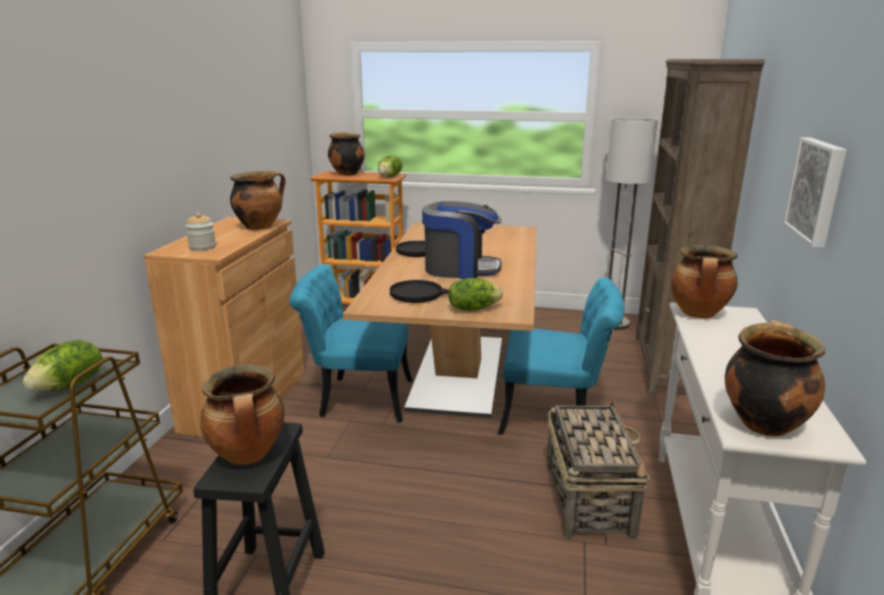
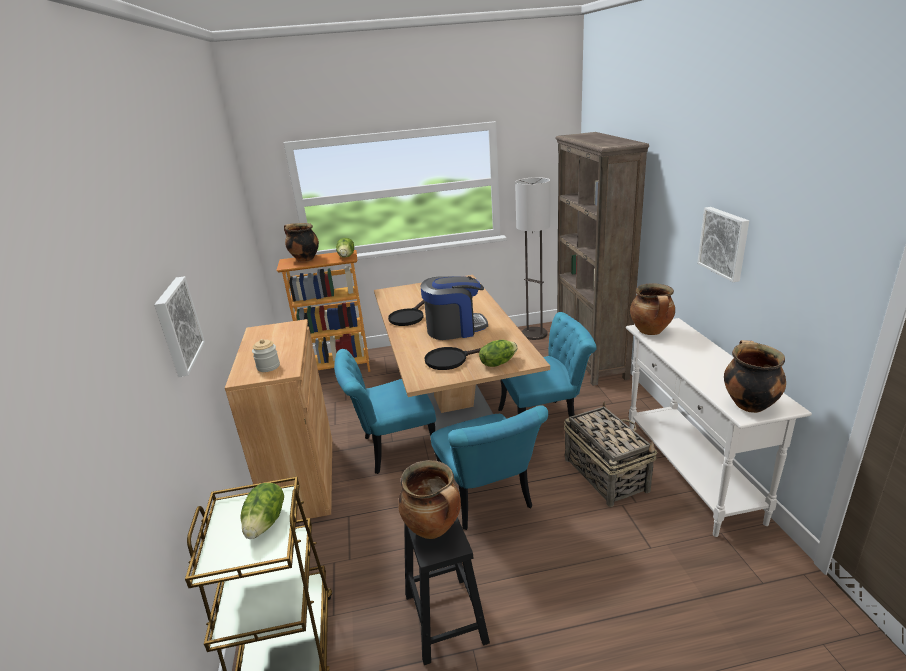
camera: 20 degrees left, 5 degrees up
cooking pot [230,171,286,230] -> none
none -> picture [154,276,205,377]
none -> turquoise chair [431,406,548,530]

